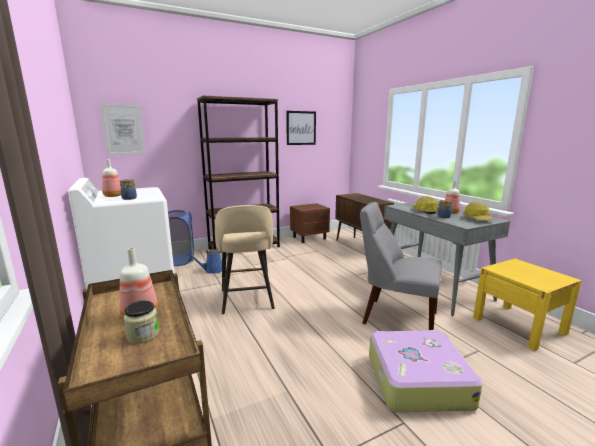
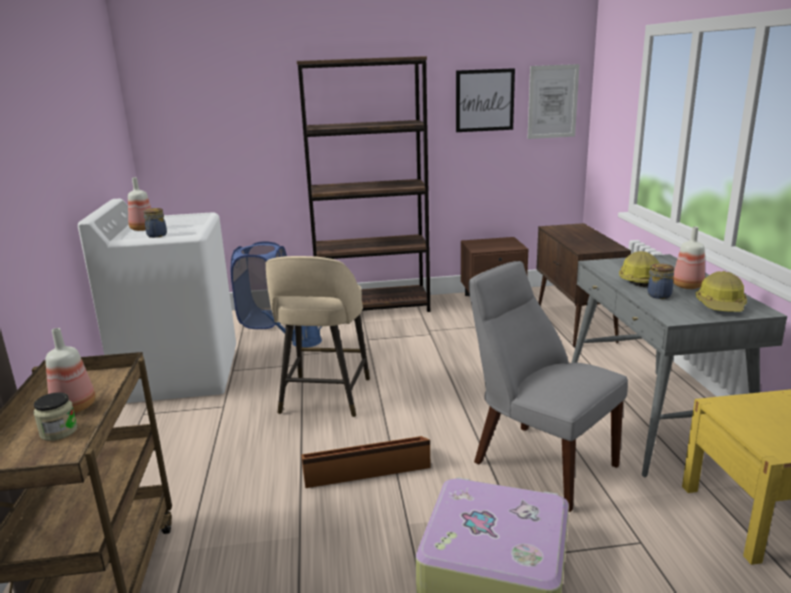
camera: 20 degrees right, 5 degrees up
picture [100,103,146,155] -> picture moved to [527,64,580,139]
none -> brown storage box [301,436,431,488]

